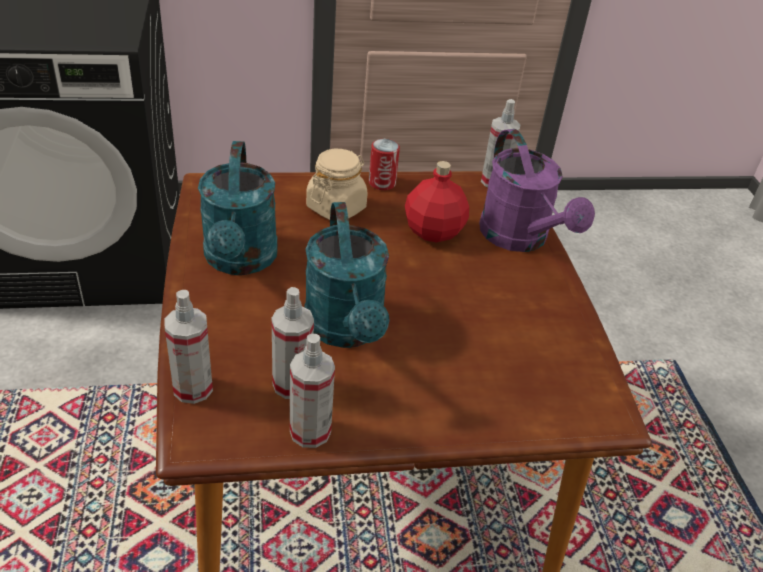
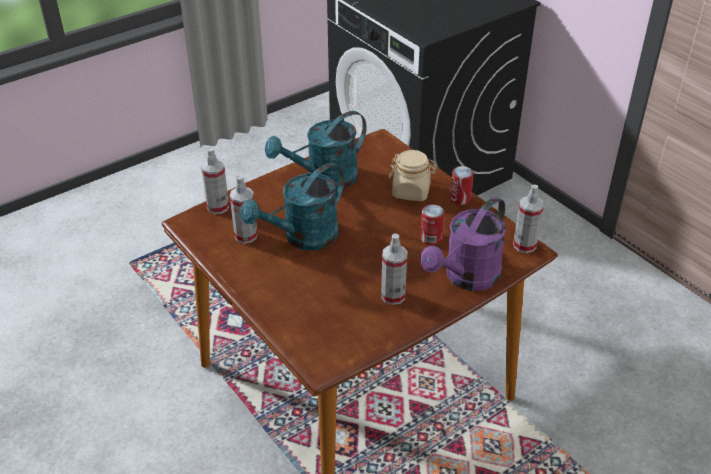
camera: 65 degrees right, 0 degrees up
spray bottle [290,334,335,448] -> spray bottle moved to [381,233,408,305]
red bottle [405,161,469,242] -> can [420,205,445,245]

